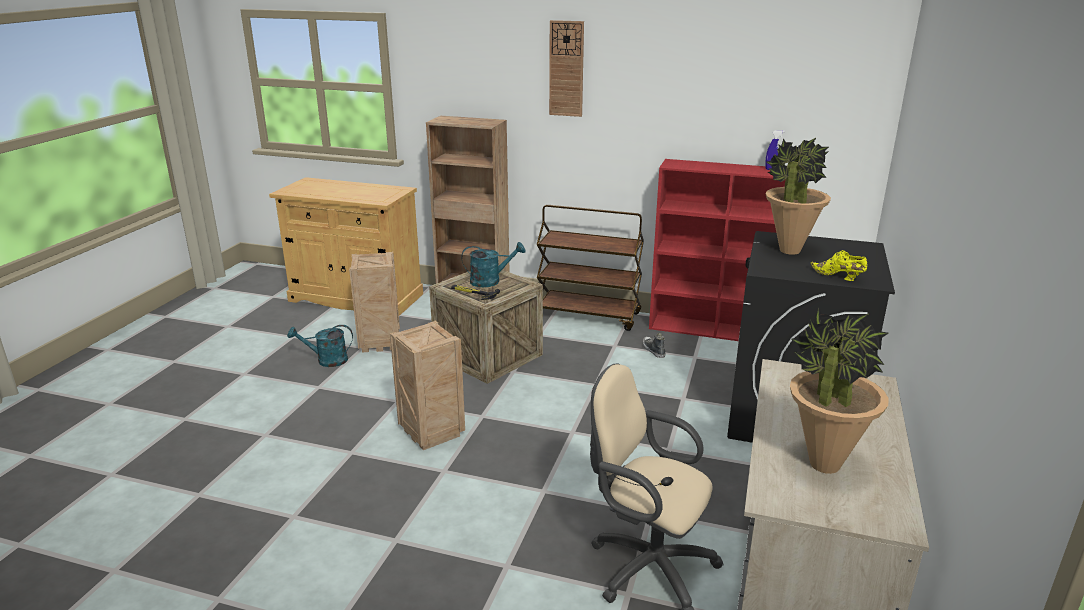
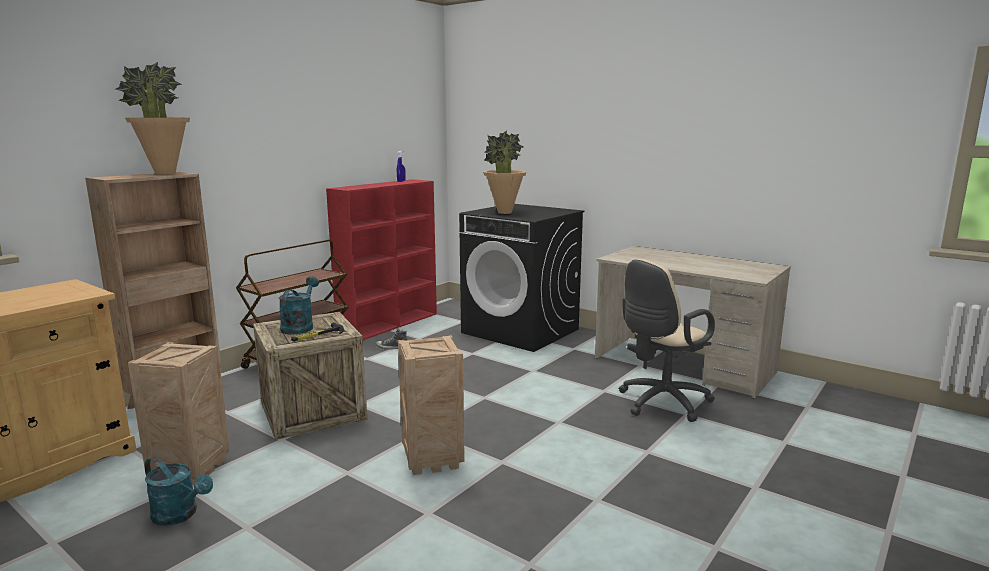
camera: 70 degrees left, 10 degrees down
turquoise watering can [287,325,353,367] -> turquoise watering can turned 75 degrees counterclockwise [145,457,213,526]
wall clock [549,20,584,117] -> none
potted plant [790,308,889,474] -> potted plant moved to [116,62,190,174]
yellow shoe [811,250,868,281] -> none

